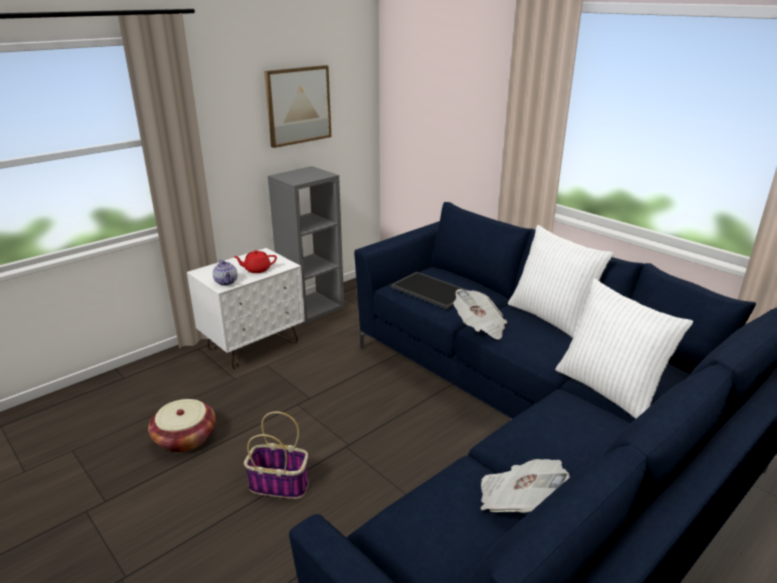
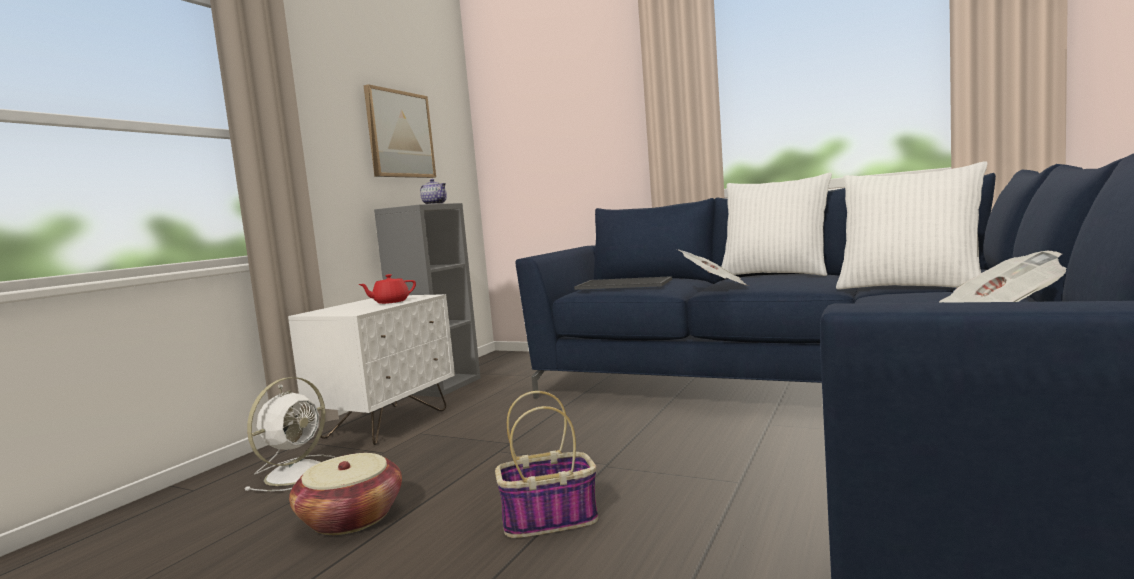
camera: 20 degrees left, 20 degrees down
teapot [213,259,238,286] -> teapot moved to [420,179,447,204]
none -> white fan [244,377,336,491]

